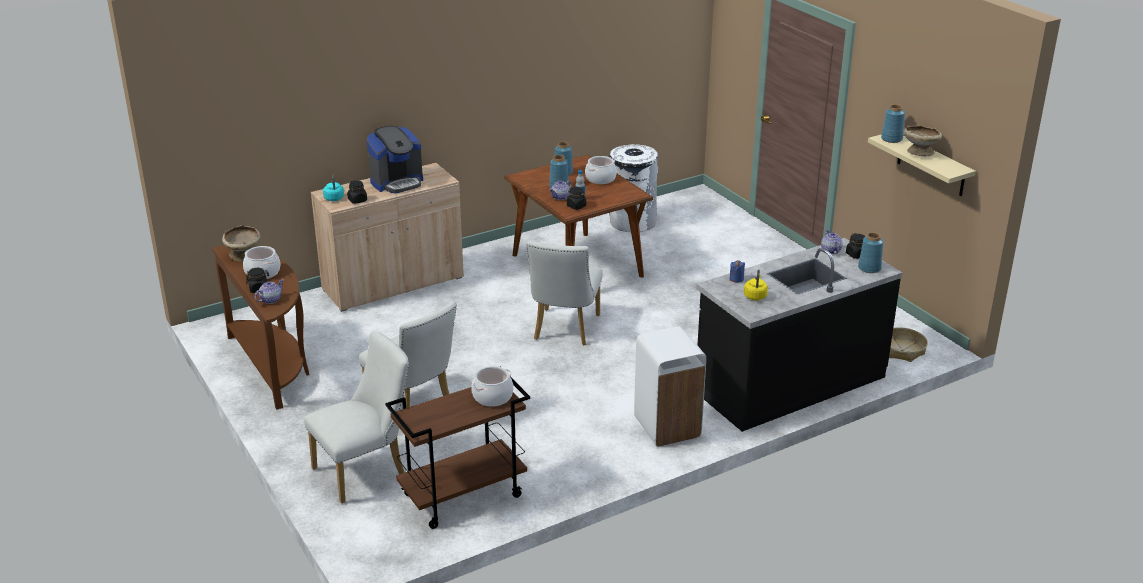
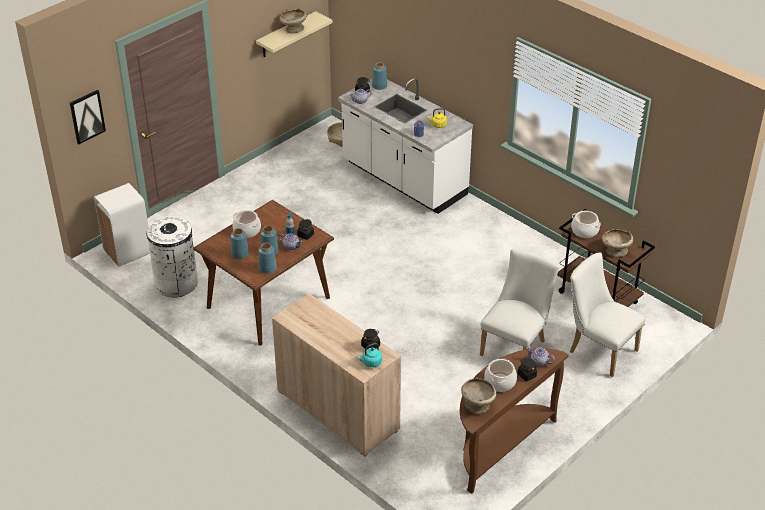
camera: 105 degrees left, 10 degrees up
coffee machine [367,126,423,194] -> none
white chair [526,240,603,345] -> none
white trash can [634,326,706,447] -> white trash can moved to [94,183,150,267]
black counter [696,238,903,432] -> white counter [338,78,473,214]
blue vase [881,104,905,143] -> blue vase moved to [258,243,277,274]
none -> picture [70,90,106,144]
none -> beige bowl [602,229,633,257]

